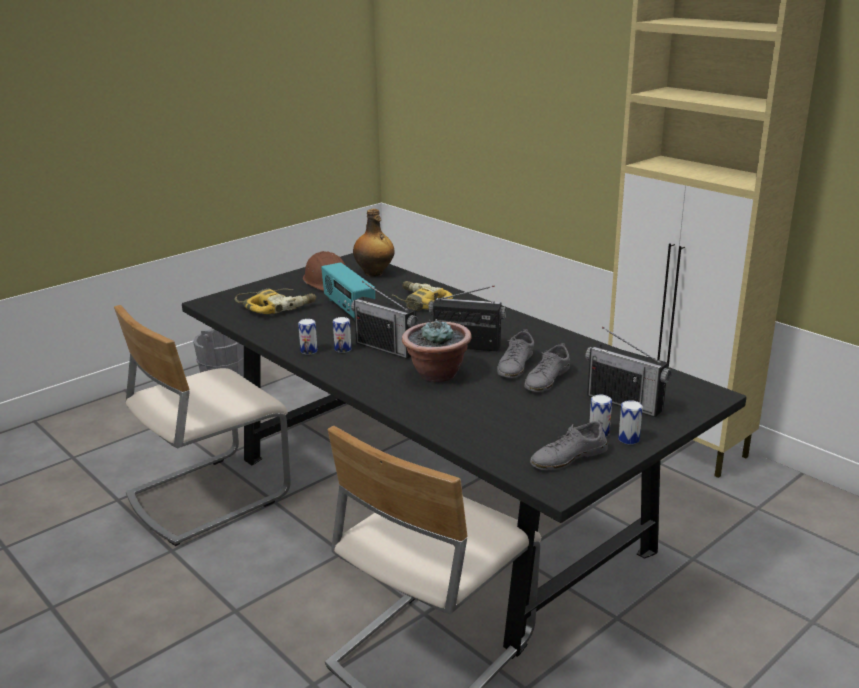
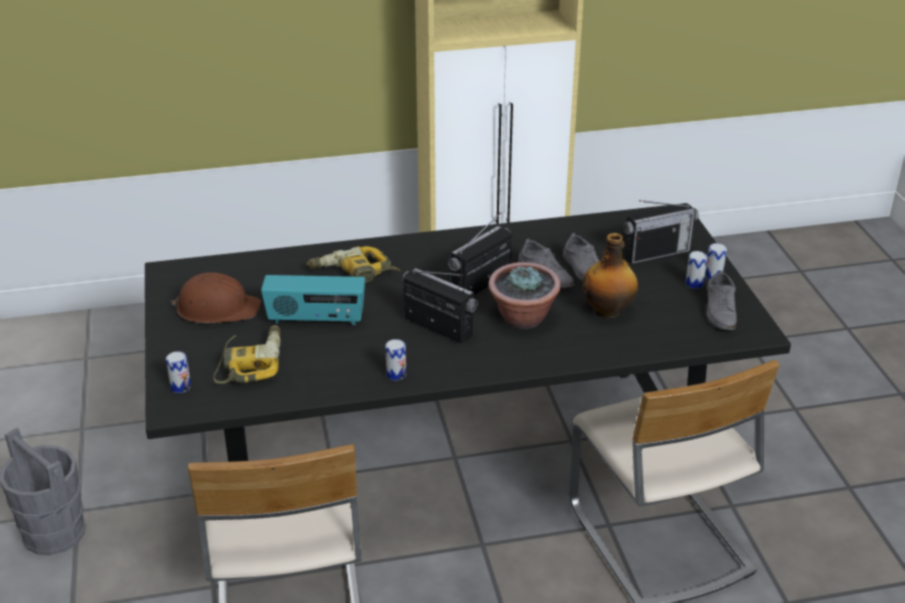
camera: 60 degrees left, 10 degrees up
can [333,317,351,353] -> can moved to [166,351,191,393]
radio [351,281,418,359] -> radio turned 120 degrees counterclockwise [402,268,478,343]
bottle [353,209,395,277] -> bottle moved to [582,233,638,319]

